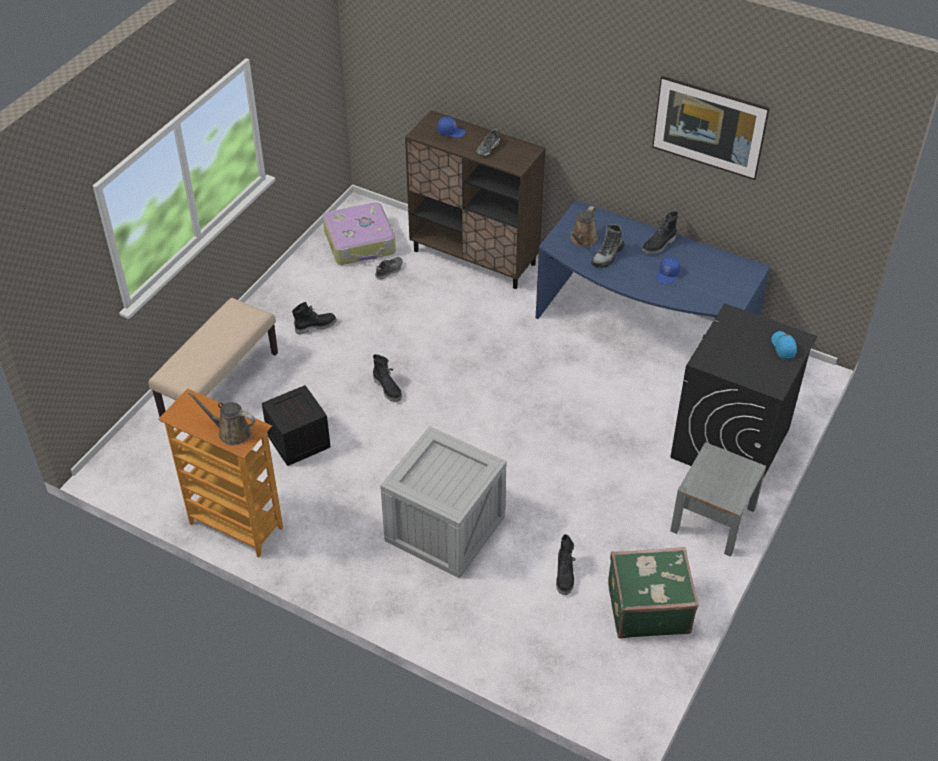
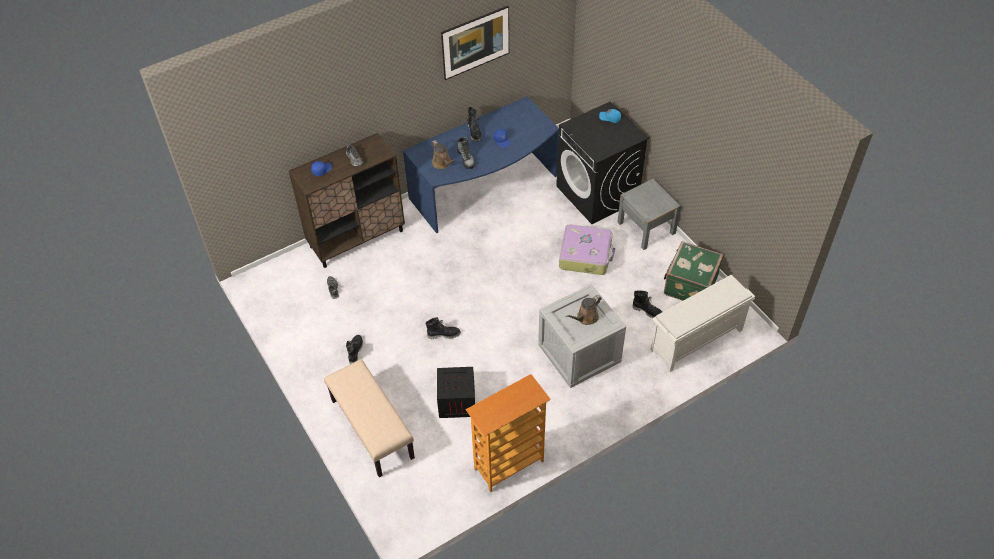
camera: 60 degrees left, 5 degrees up
brown watering can [187,391,255,445] -> brown watering can moved to [566,295,602,325]
suitcase [323,202,396,265] -> suitcase moved to [559,224,615,275]
none -> white shoe rack [650,275,755,372]

